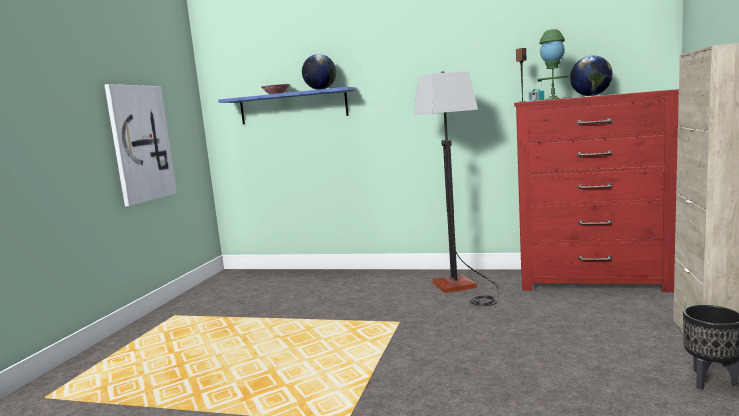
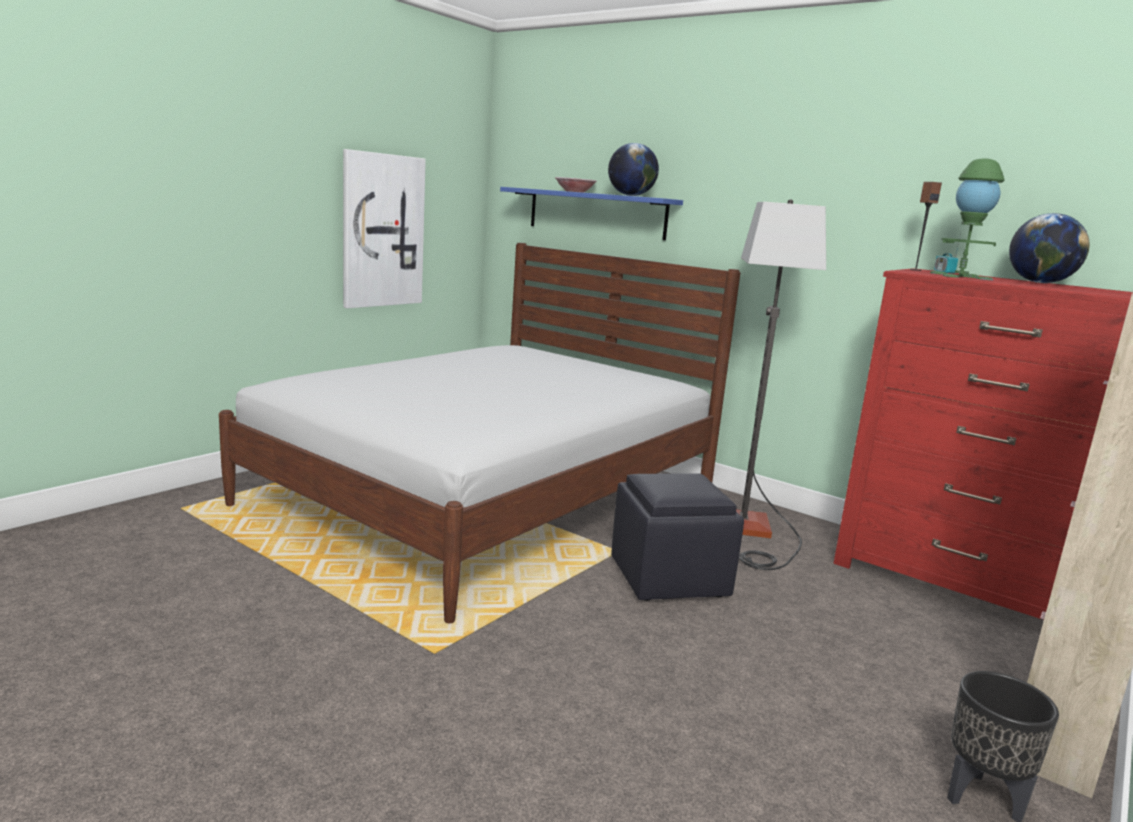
camera: 20 degrees right, 5 degrees up
none -> white bed [219,243,740,623]
none -> black ottoman [611,473,744,601]

